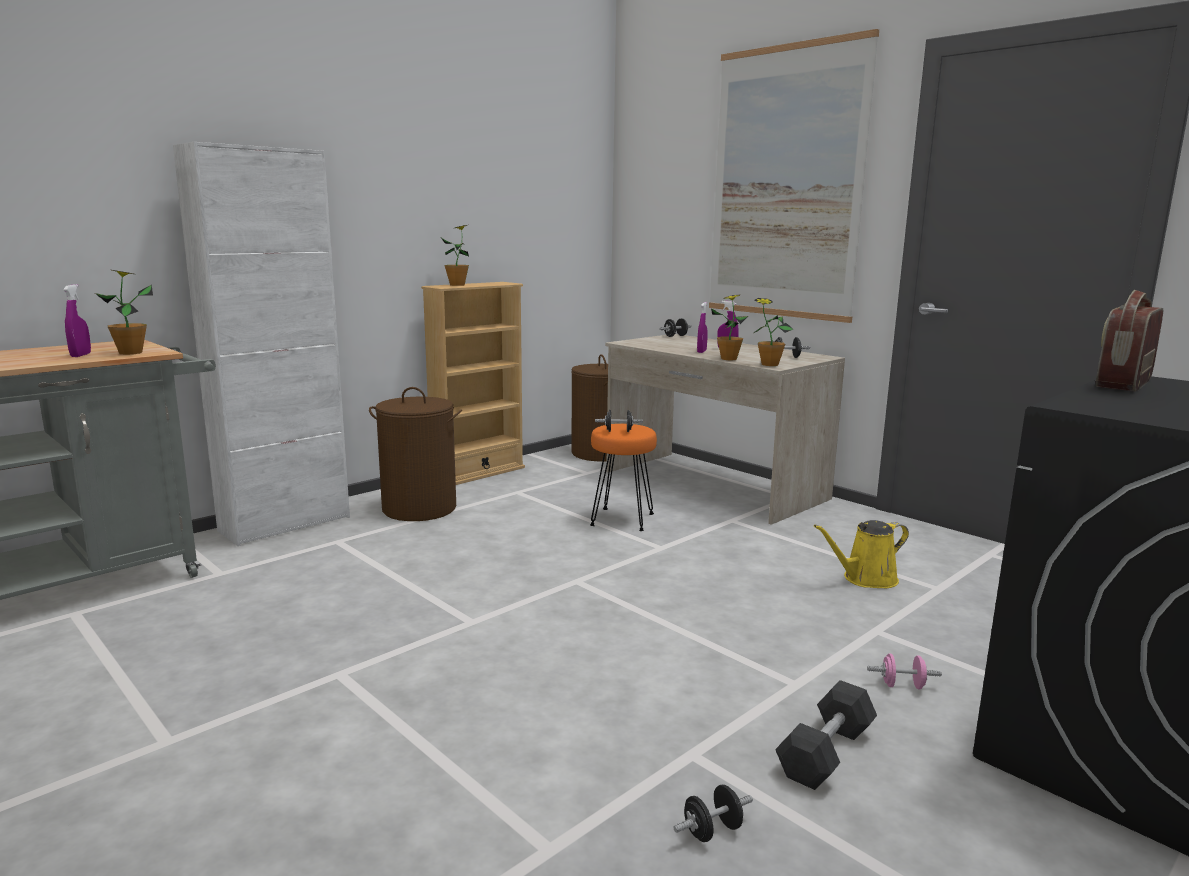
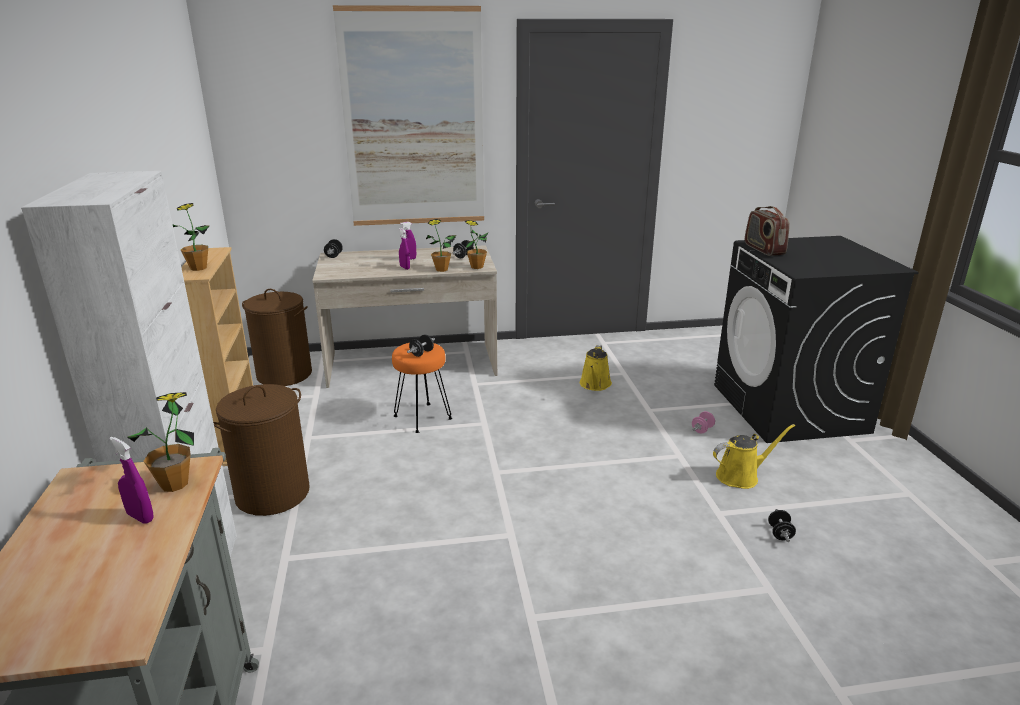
camera: 55 degrees left, 10 degrees up
black dumbbell [775,680,877,790] -> yellow watering can [713,424,795,489]

